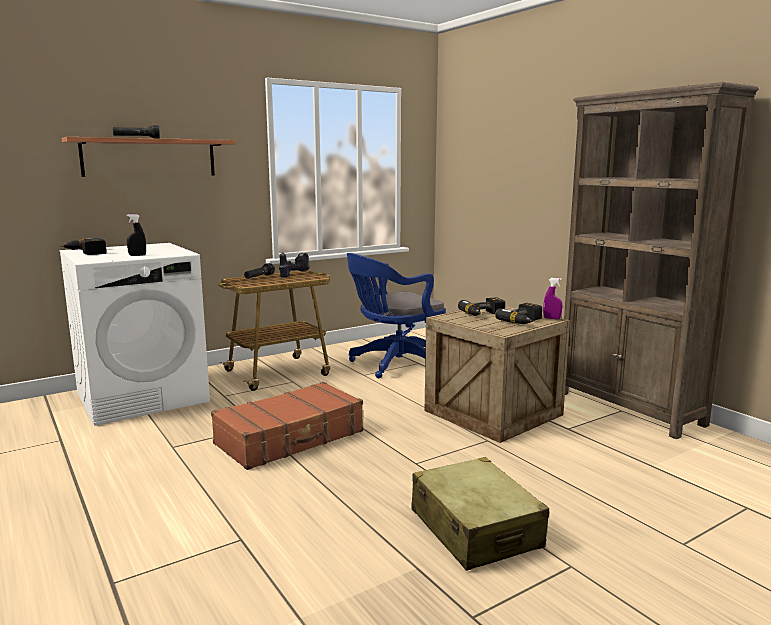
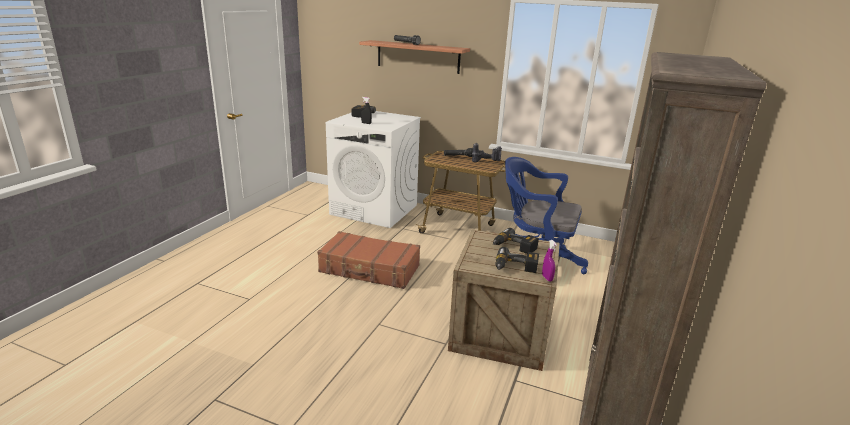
camera: 55 degrees right, 10 degrees up
beige suitcase [411,457,549,571] -> none

